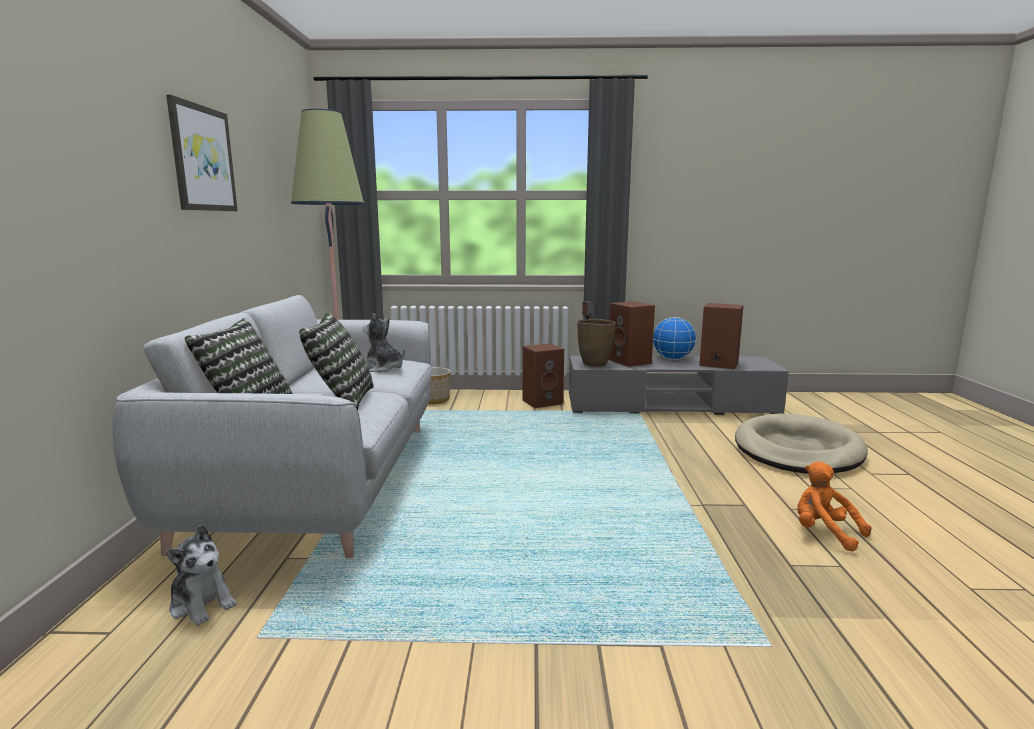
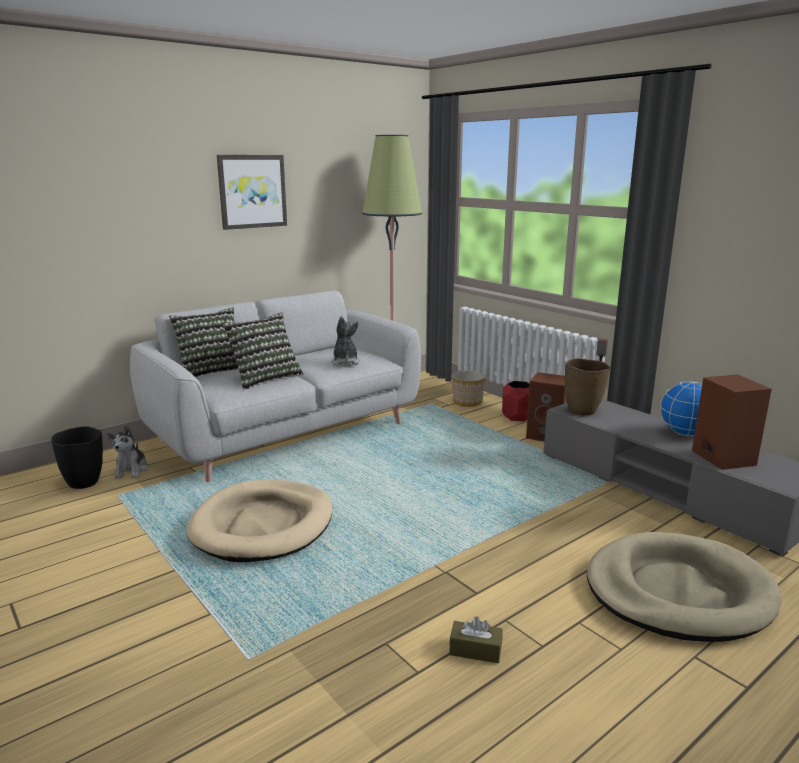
camera: 50 degrees right, 5 degrees up
brown speaker [608,301,655,367] -> none
orange plush toy [798,461,872,552] -> brown tissue box [449,617,502,663]
none -> black vase [51,426,103,489]
none -> beige dog bed [186,480,332,562]
none -> red planter [502,381,530,421]

